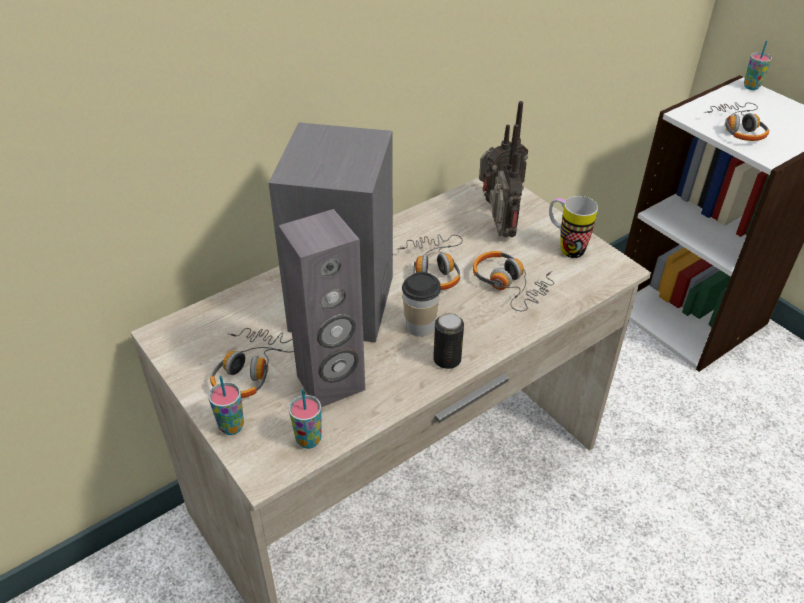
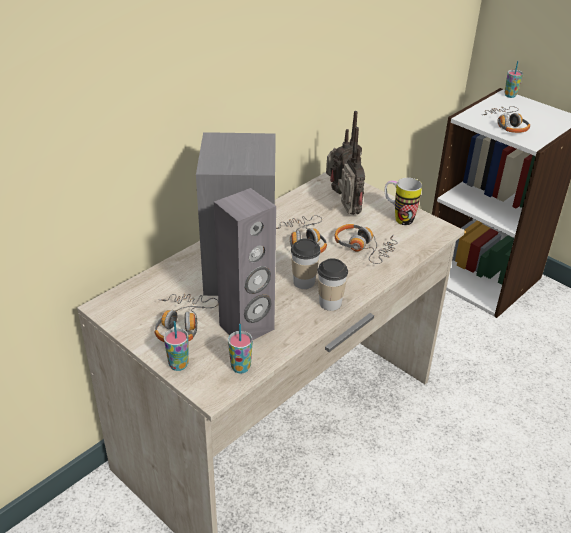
camera: 10 degrees left, 5 degrees down
can [433,313,464,369] -> cup [317,258,348,311]

